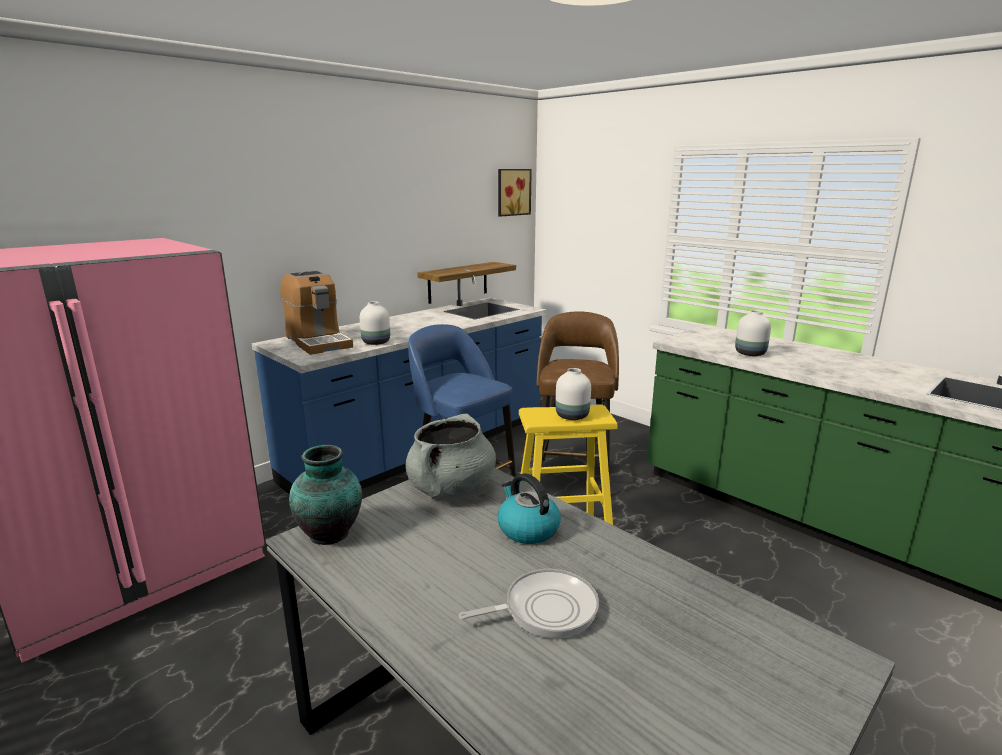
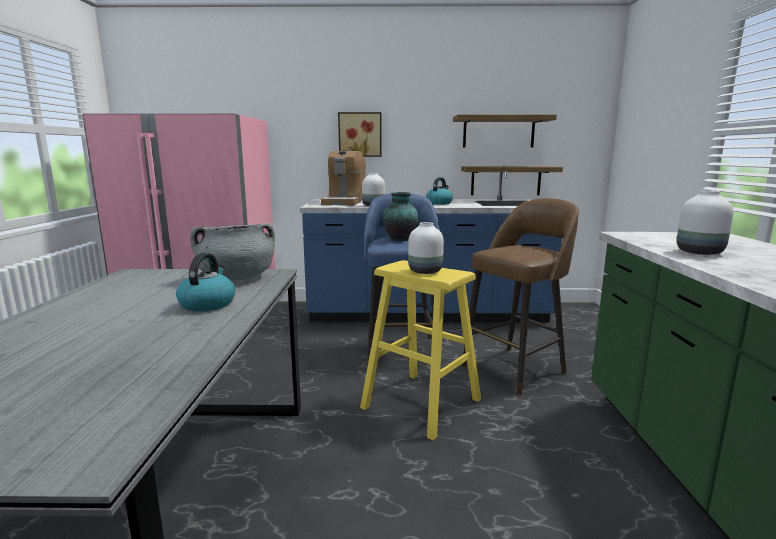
camera: 45 degrees right, 5 degrees down
vase [289,445,362,545] -> vase moved to [383,192,418,241]
frying pan [459,569,599,638] -> none
picture [498,169,532,217] -> picture moved to [338,112,382,157]
none -> kettle [426,177,453,205]
none -> shelf [453,114,557,147]

